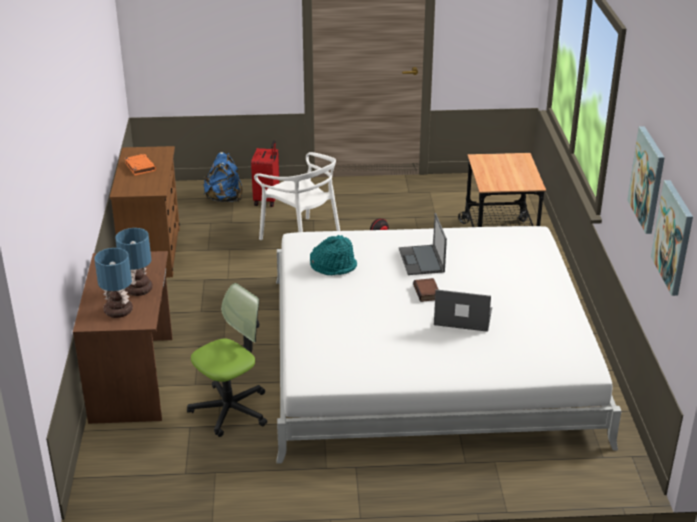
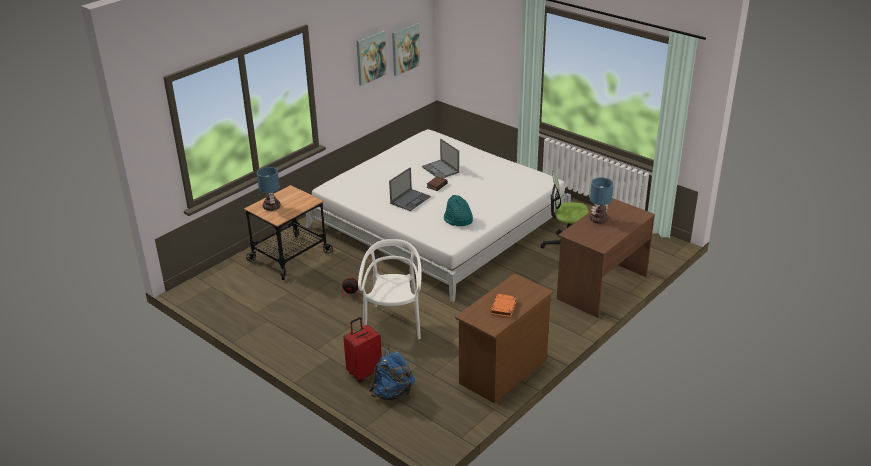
camera: 135 degrees left, 0 degrees up
table lamp [94,248,133,318] -> table lamp moved to [257,167,281,211]

